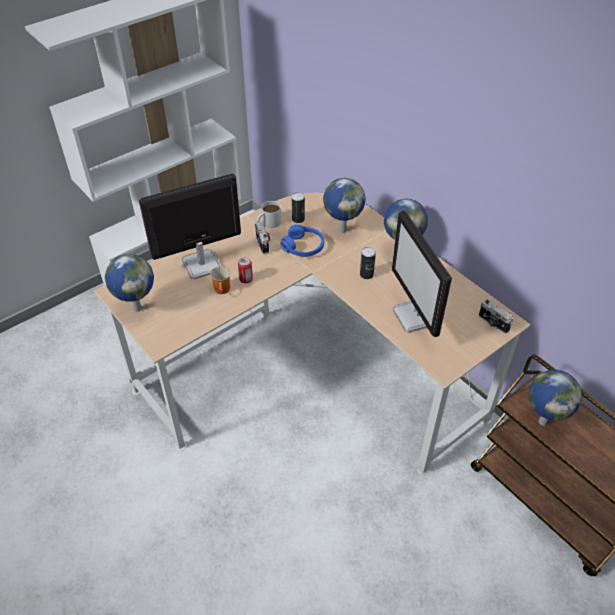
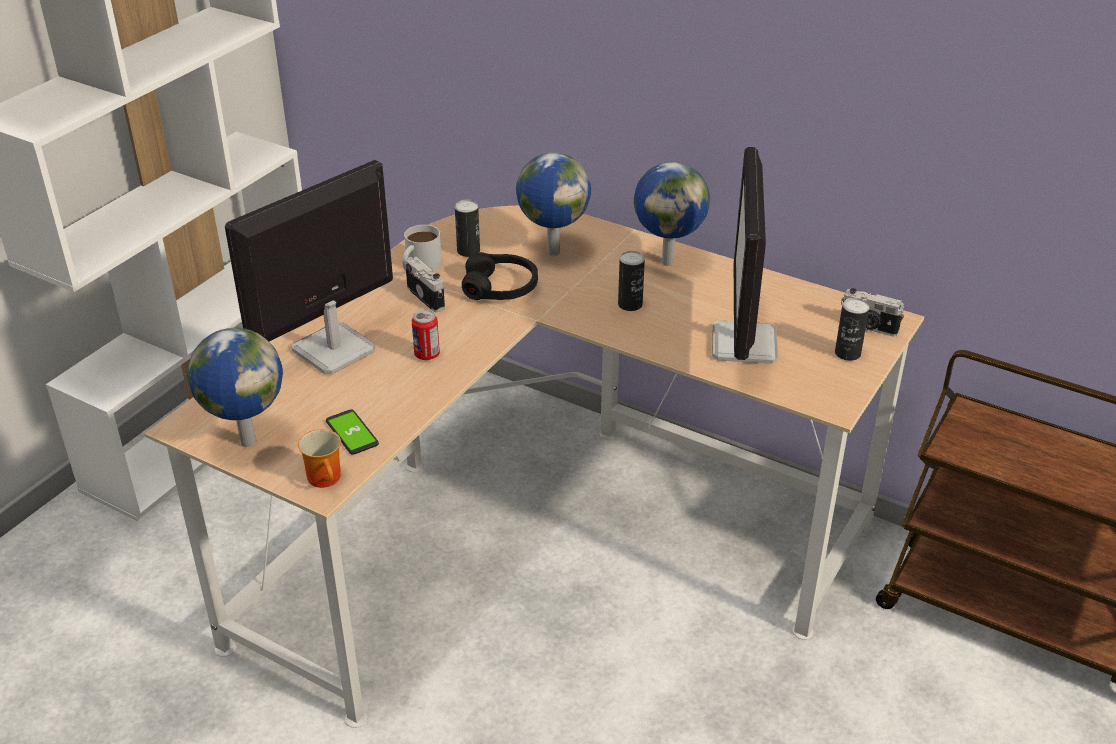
camera: 20 degrees left, 10 degrees down
mug [210,266,231,294] -> mug moved to [298,429,341,488]
blue headphones [281,224,324,257] -> black headphones [462,252,538,300]
monitor [392,210,452,337] -> monitor turned 45 degrees clockwise [712,147,778,364]
globe [528,370,582,426] -> none
none -> phone [326,409,379,455]
none -> can [835,298,869,361]

